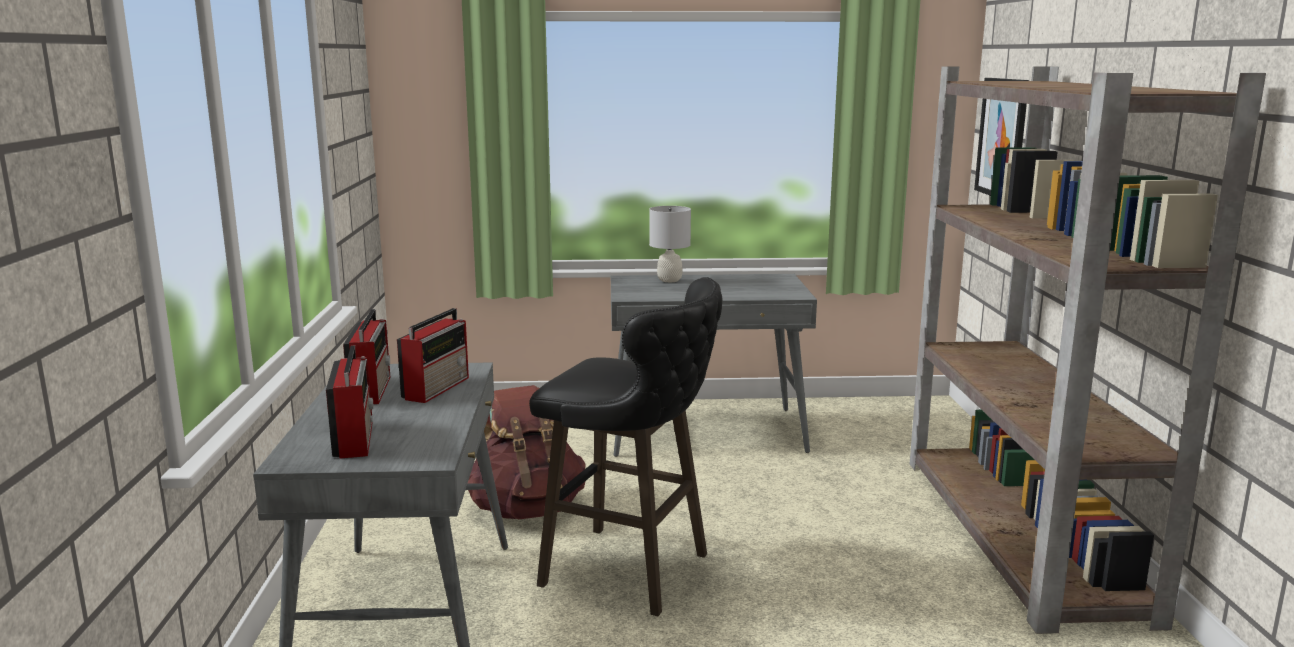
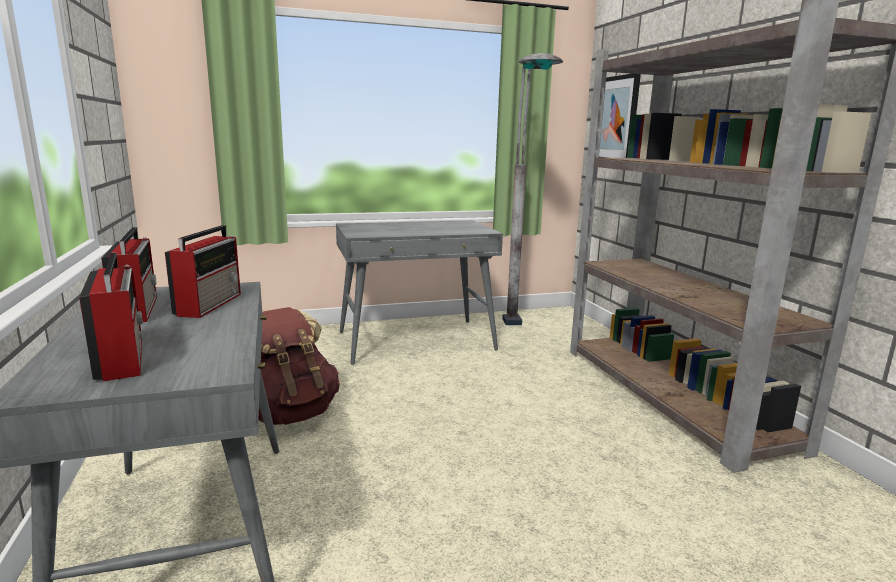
camera: 15 degrees left, 0 degrees up
black stool [529,277,723,616] -> none
grey table lamp [649,206,691,283] -> none
none -> grey floor lamp [502,53,563,325]

